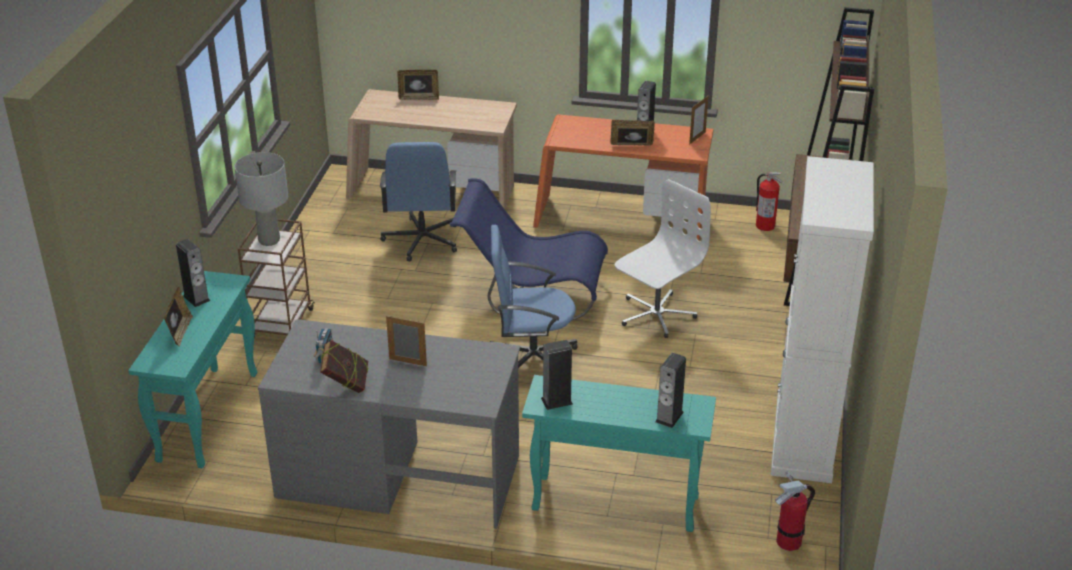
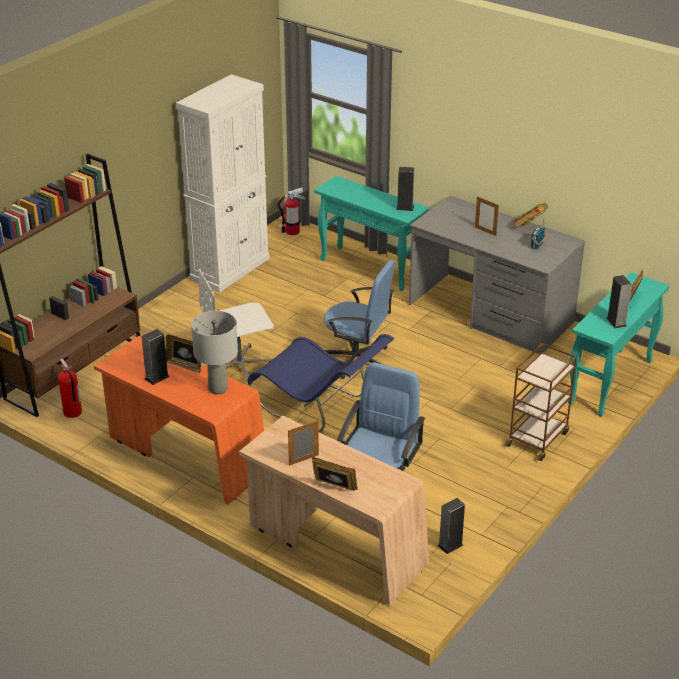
camera: 155 degrees left, 0 degrees up
grey table lamp [234,152,288,246] -> grey table lamp moved to [191,311,238,394]
speaker [655,353,686,428] -> speaker moved to [438,498,465,554]
picture frame [689,96,708,144] -> picture frame moved to [288,420,319,466]

